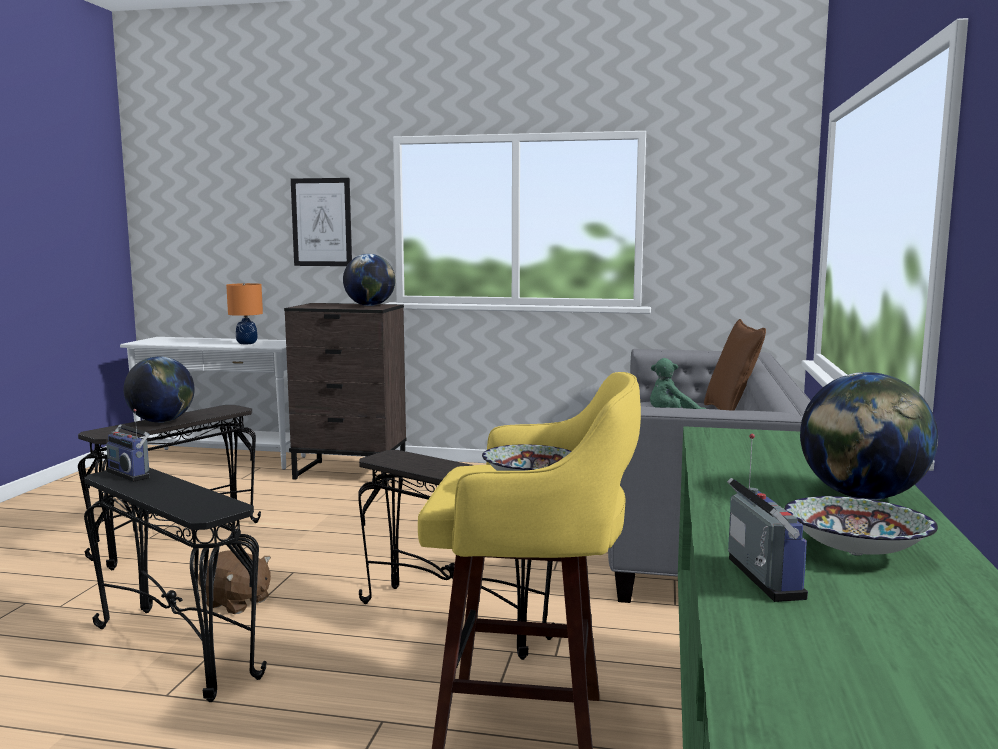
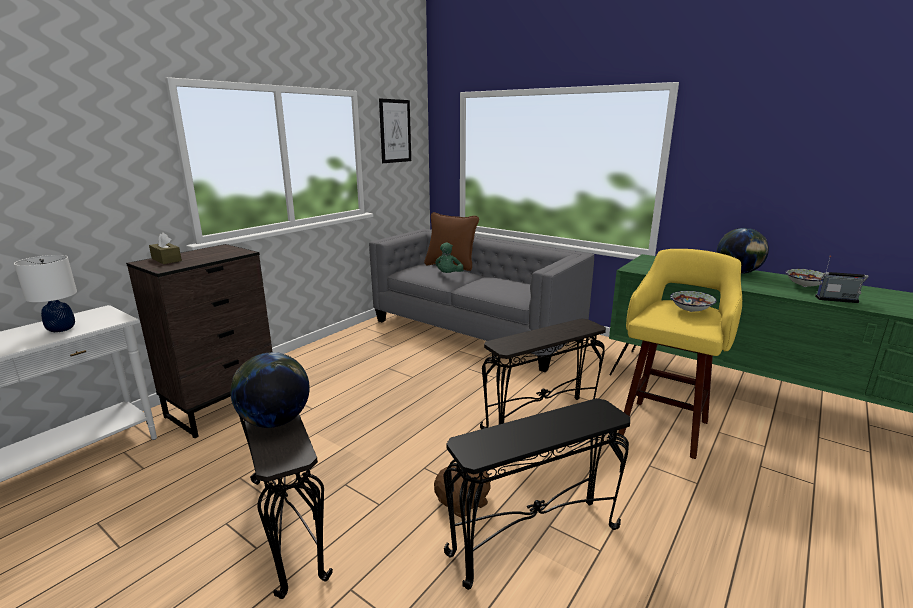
camera: 65 degrees left, 10 degrees up
radio [106,409,150,482] -> none
orange table lamp [226,283,263,344] -> white table lamp [14,255,77,332]
picture [291,178,352,266] -> picture moved to [379,99,411,163]
globe [343,254,395,306] -> none
none -> brown tissue box [149,232,182,264]

